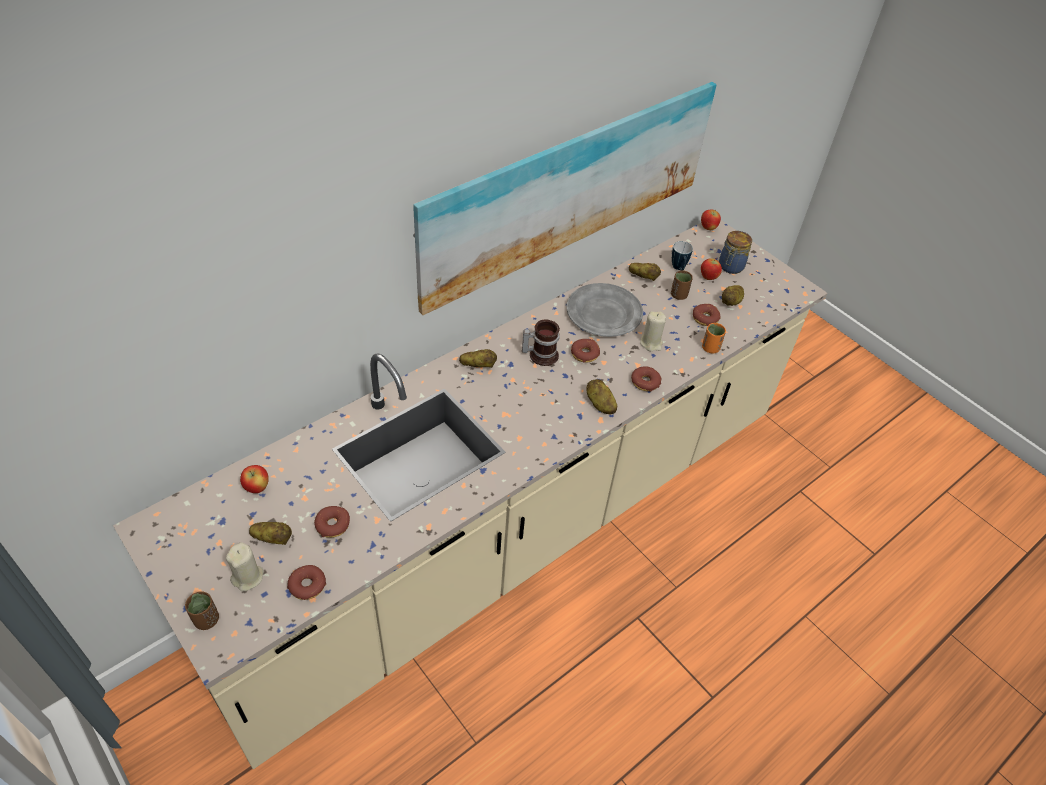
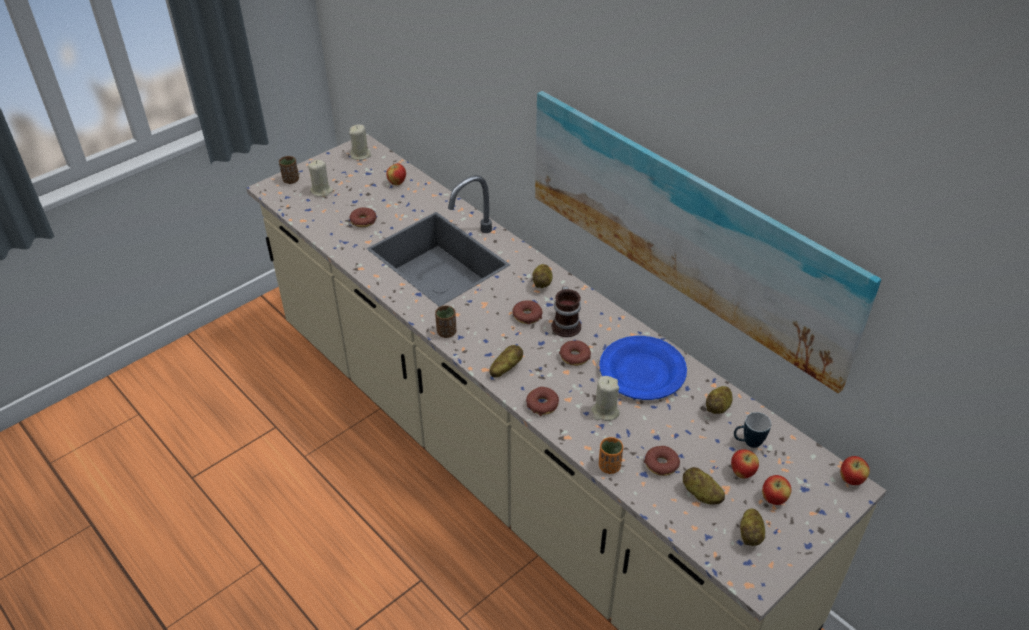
camera: 90 degrees right, 5 degrees down
potato [249,522,292,545] -> potato moved to [740,509,765,546]
donut [287,565,326,600] -> donut moved to [512,300,543,324]
grey plate [566,283,643,337] -> blue plate [599,336,687,400]
brown cup [671,271,693,300] -> brown cup moved to [435,305,457,338]
jar [719,231,752,274] -> apple [762,475,791,505]
none -> beige candle [349,124,371,160]

